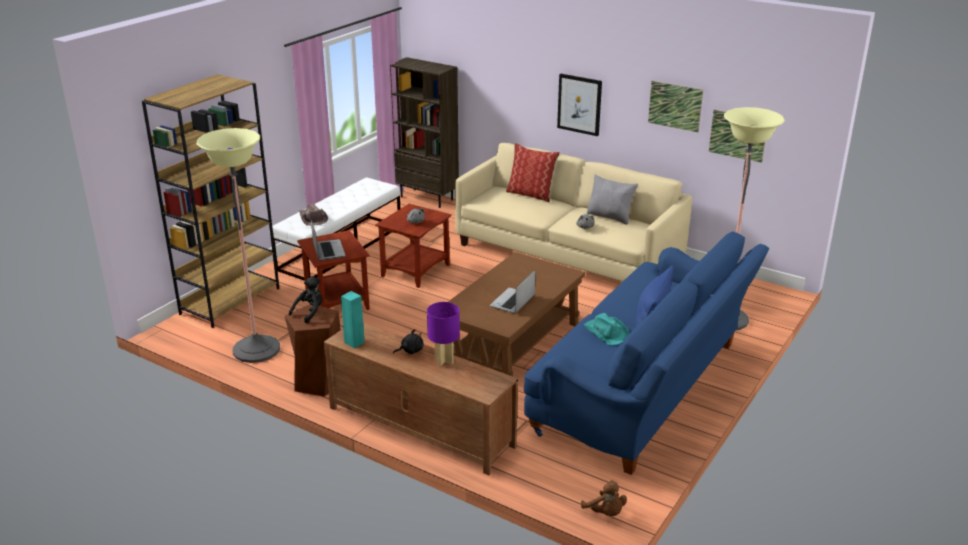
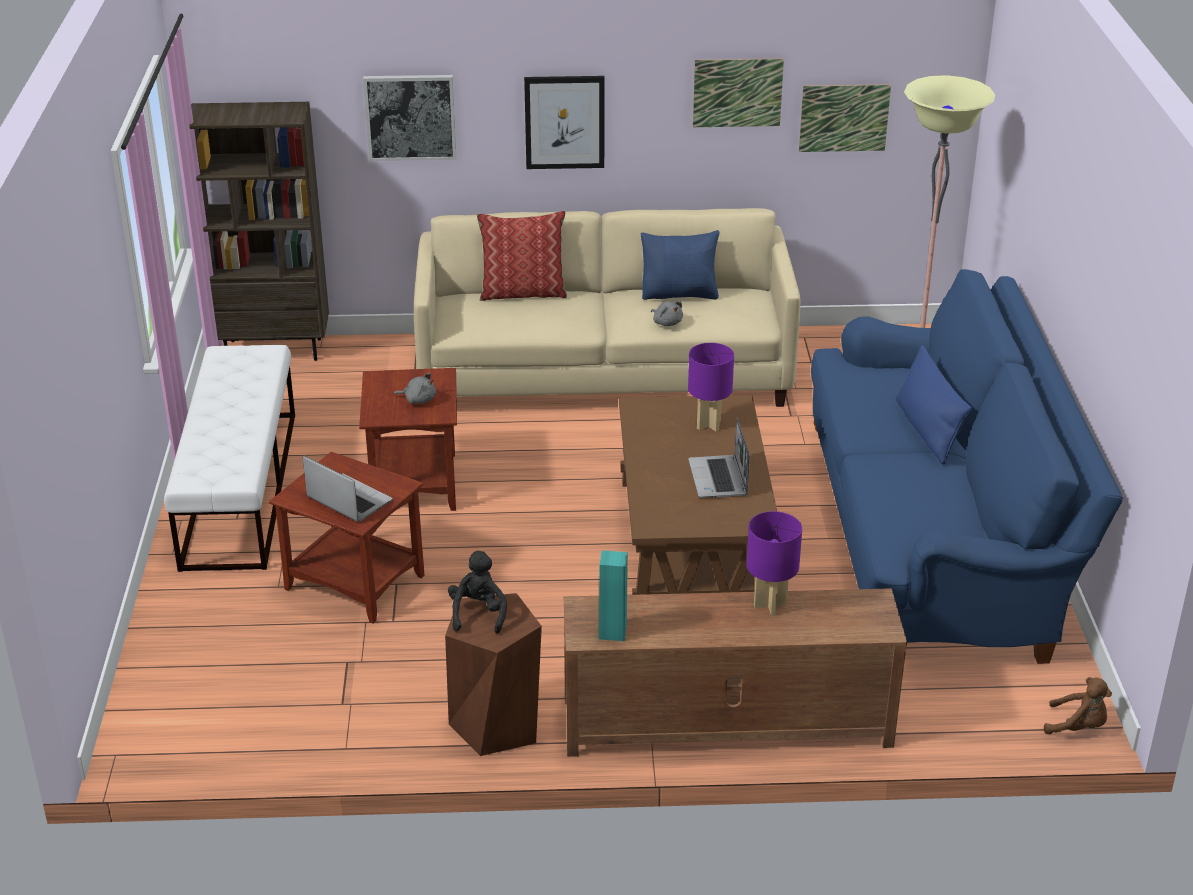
camera: 35 degrees left, 5 degrees up
brown bookcase [142,74,280,328] -> none
floor lamp [196,128,280,363] -> none
brown hat [299,203,328,226] -> none
black plush toy [393,329,423,354] -> none
turquoise hat [584,313,630,346] -> none
grey pillow [587,174,638,225] -> blue pillow [641,230,719,300]
none -> picture [363,75,457,161]
none -> purple table lamp [688,343,734,431]

